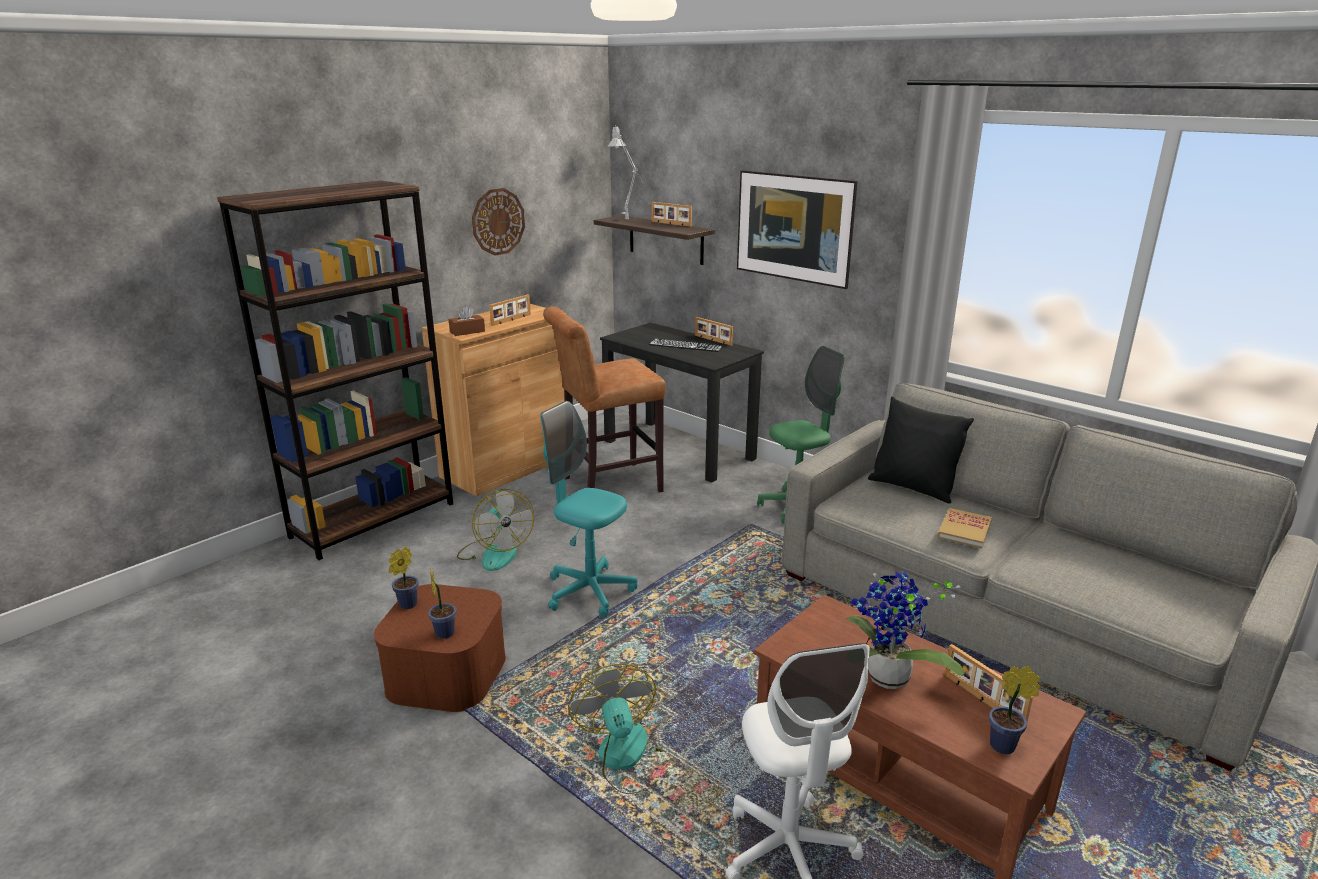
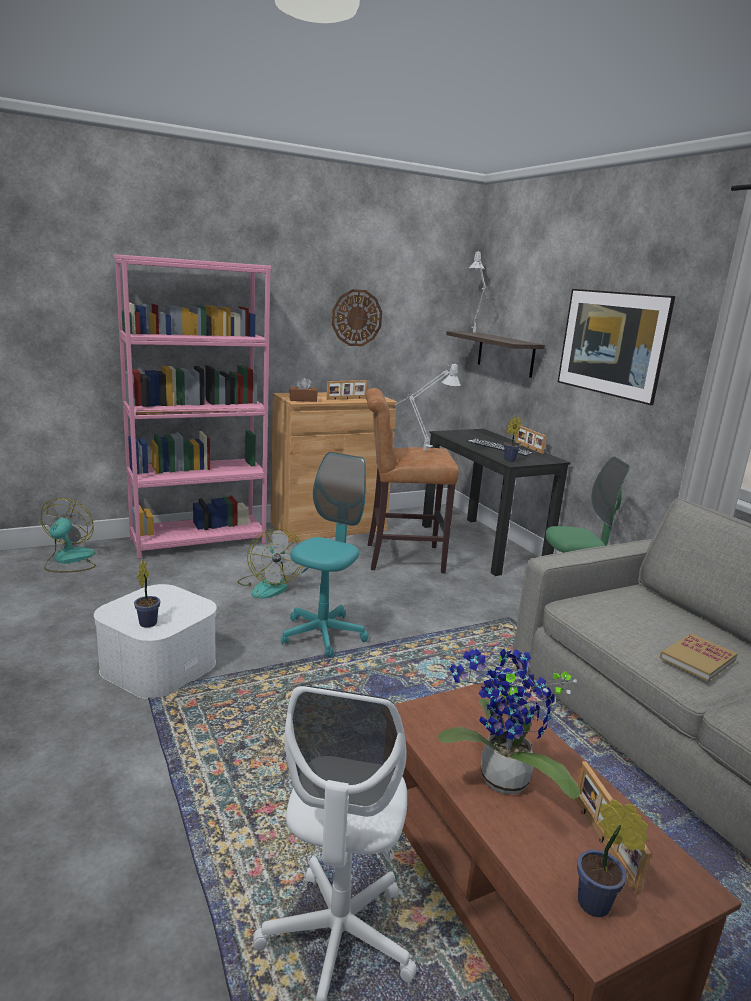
camera: 20 degrees right, 5 degrees down
brown bookcase [217,181,453,560] -> pink bookcase [114,254,271,559]
brown storage box [374,584,506,712] -> white storage box [94,584,217,699]
potted plant [389,547,419,609] -> potted plant moved to [503,416,522,462]
turquoise office chair [540,401,638,617] -> turquoise office chair turned 60 degrees clockwise [281,452,369,658]
fan [568,664,673,794] -> fan moved to [41,498,96,572]
picture frame [651,202,692,227] -> none
black pillow [868,397,974,504] -> none
none -> grey table lamp [394,364,461,451]

